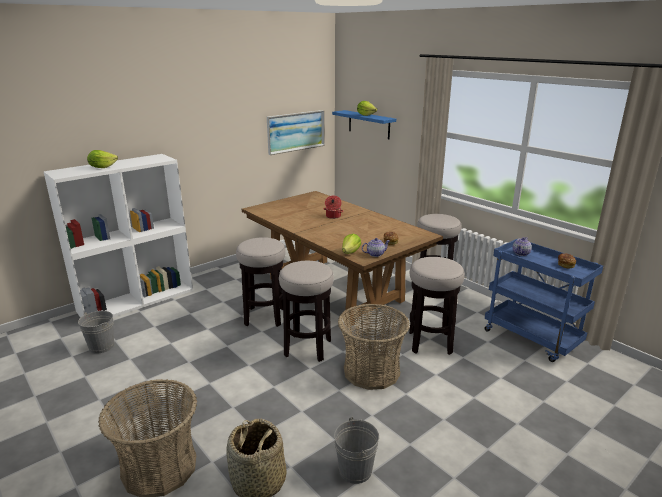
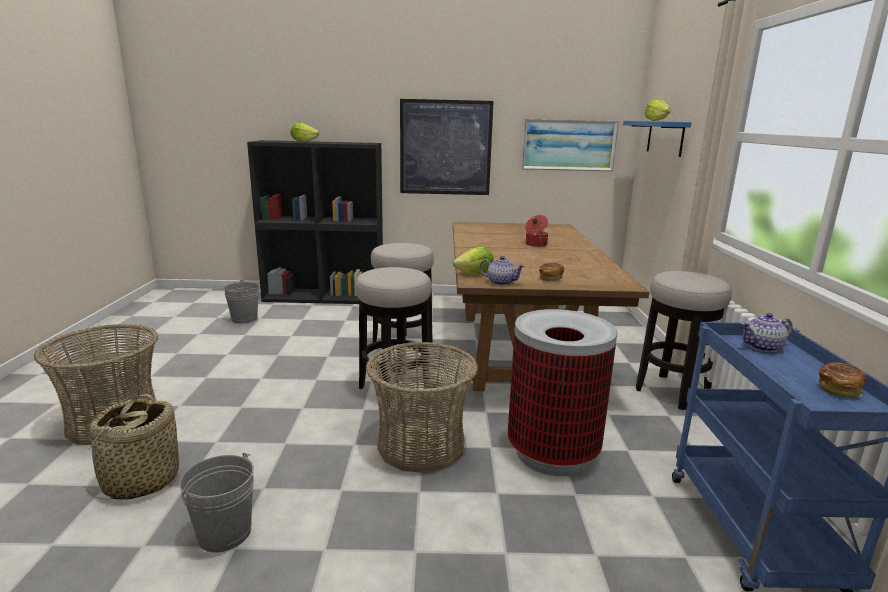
camera: 40 degrees right, 5 degrees down
white bookcase [43,154,193,317] -> black bookcase [247,140,383,304]
stool [409,257,465,355] -> trash can [508,309,617,476]
none -> picture [400,99,494,195]

